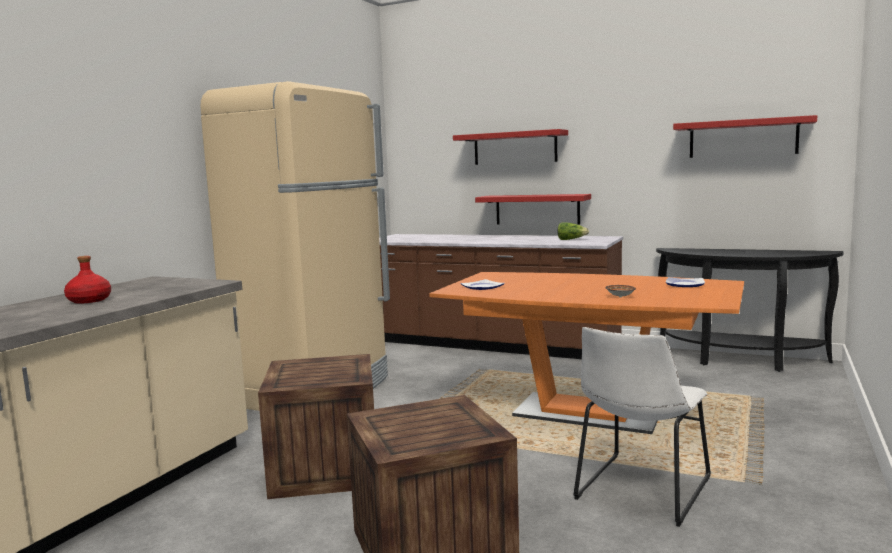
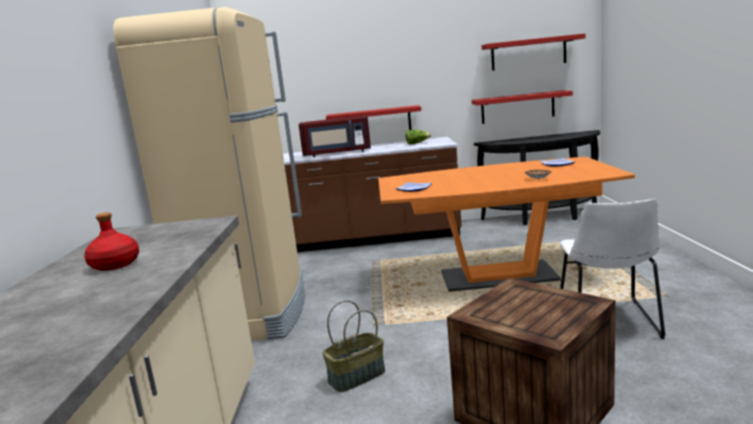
camera: 25 degrees left, 5 degrees up
crate [258,354,374,499] -> basket [322,300,385,392]
red shelf [453,129,568,165] -> red shelf moved to [472,90,573,124]
none -> red microwave [299,115,371,157]

